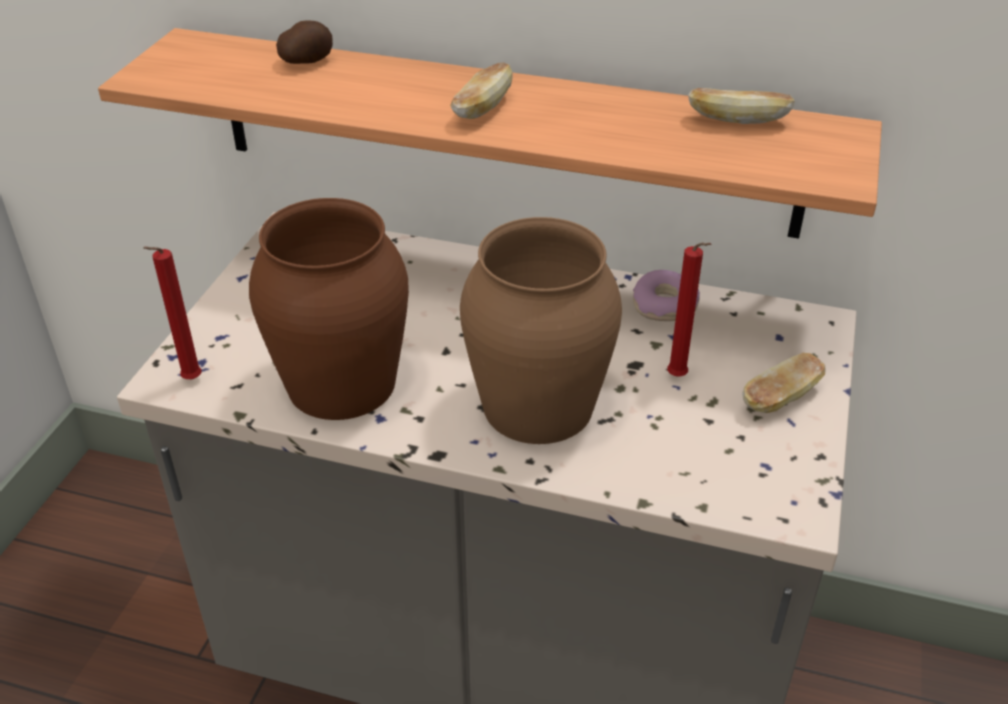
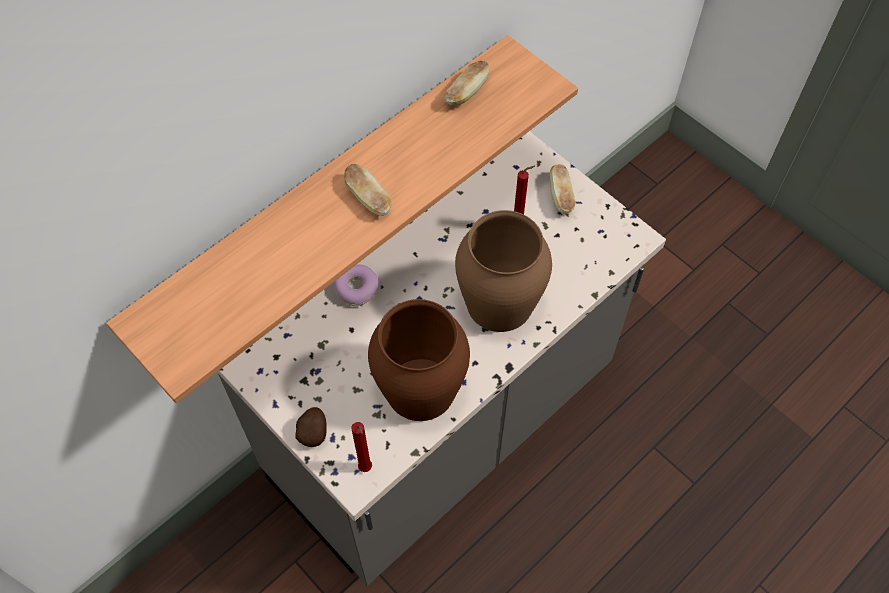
camera: 60 degrees left, 20 degrees up
potato [276,20,333,64] -> potato moved to [296,407,326,447]
donut [633,270,700,321] -> donut moved to [333,264,379,306]

